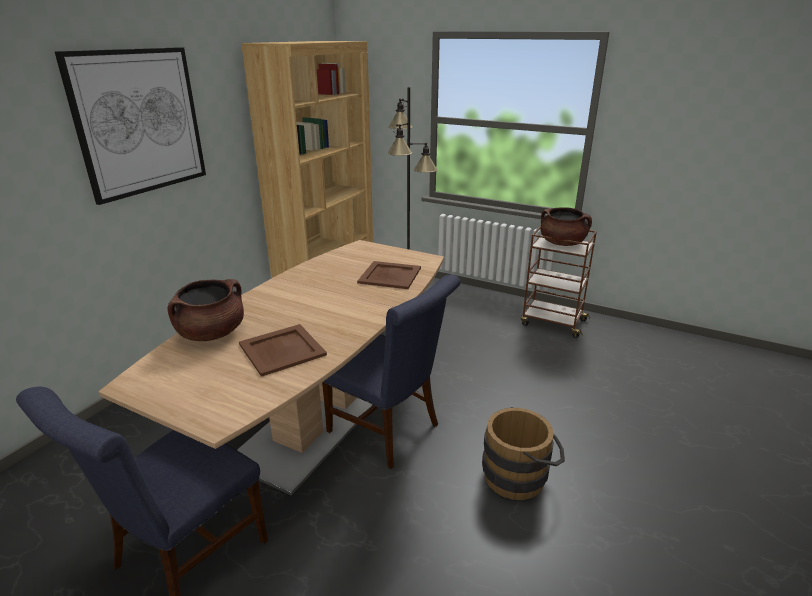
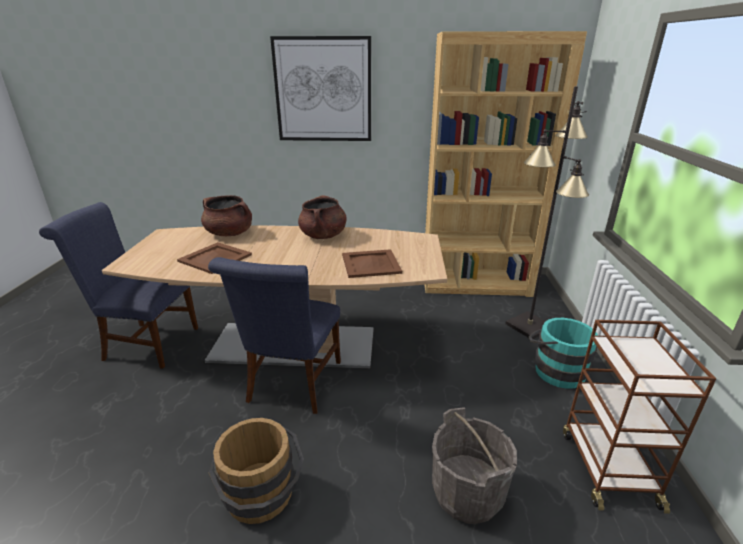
camera: 65 degrees right, 0 degrees up
brown cooking pot [541,207,592,246] -> brown cooking pot moved to [298,195,347,239]
none -> grey bucket [432,407,517,524]
none -> turquoise bucket [528,318,598,389]

